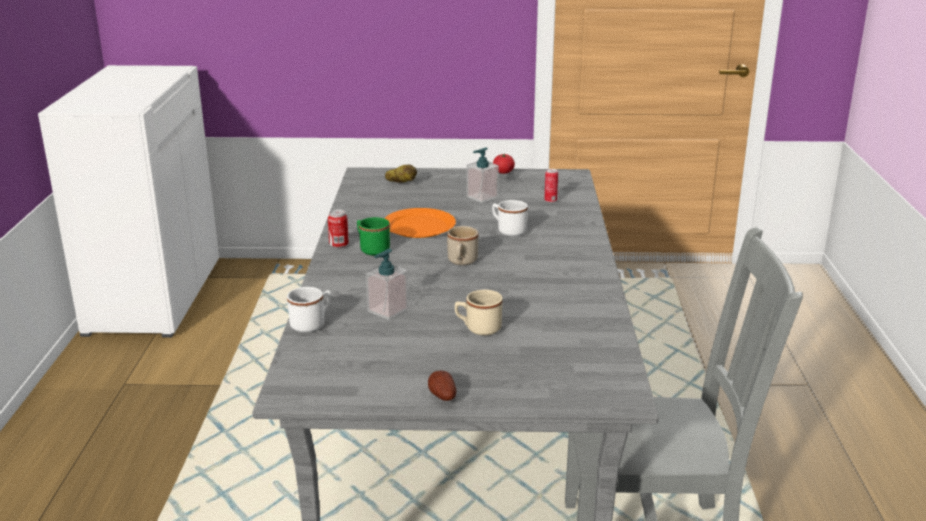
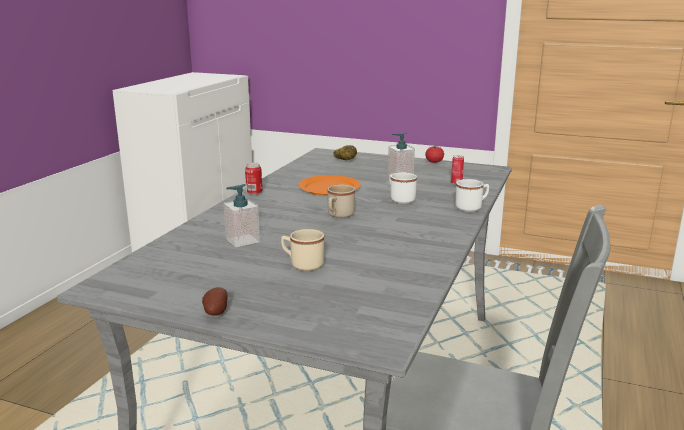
camera: 20 degrees right, 5 degrees down
white mug [287,287,331,333] -> white mug moved to [455,179,489,212]
green mug [357,217,390,255] -> none

